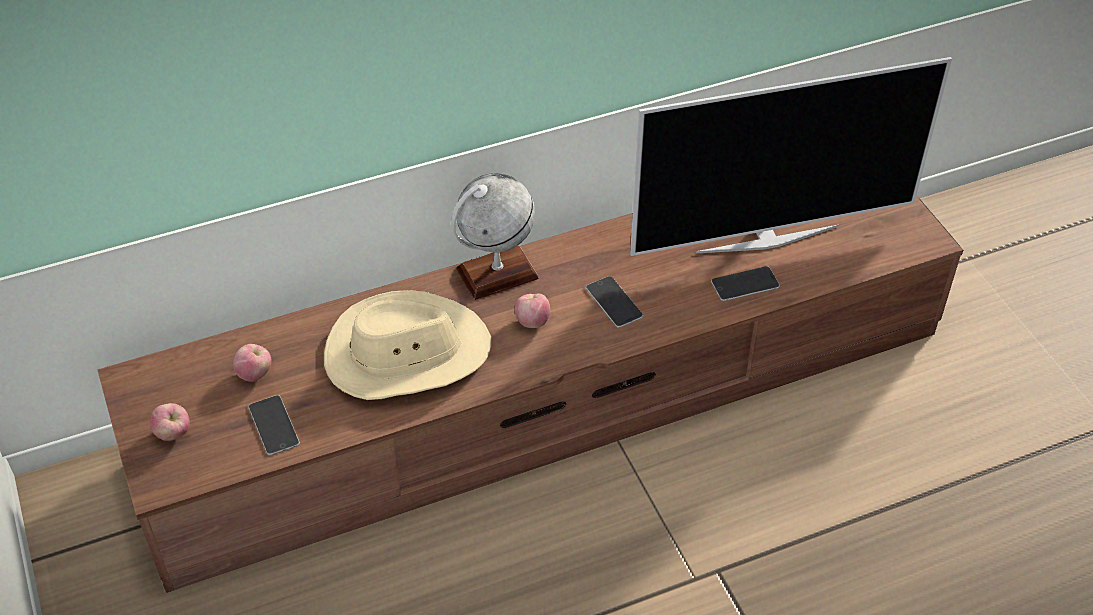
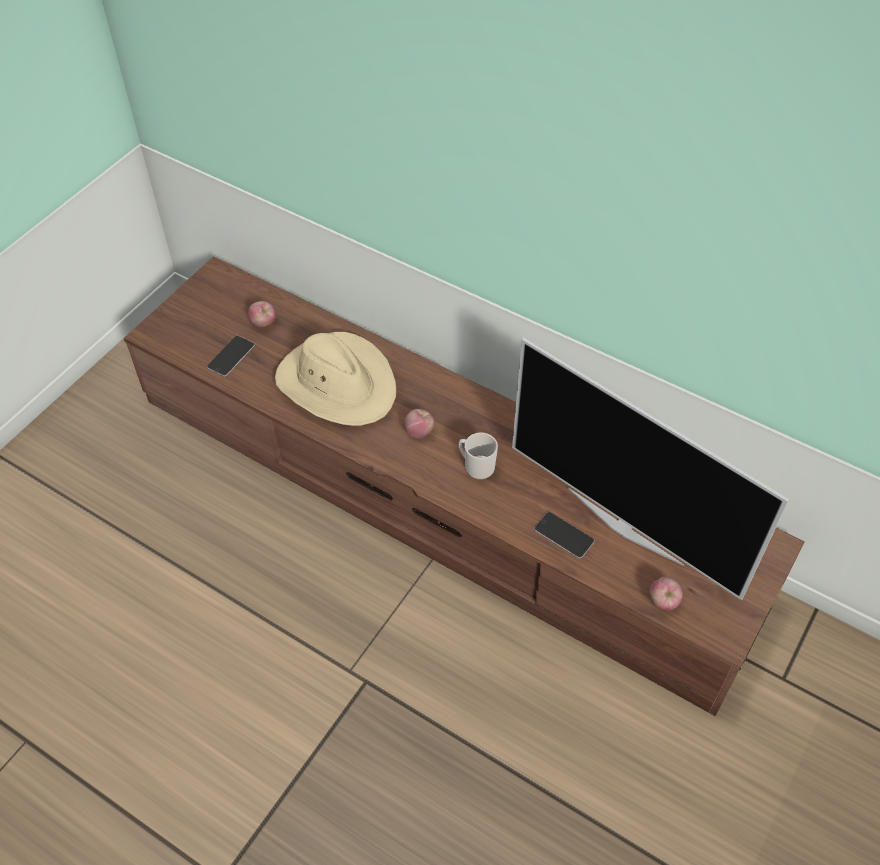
camera: 55 degrees right, 5 degrees up
apple [150,403,190,441] -> apple moved to [649,577,683,610]
globe [451,173,539,300] -> none
phone [586,276,643,327] -> mug [459,432,498,480]

